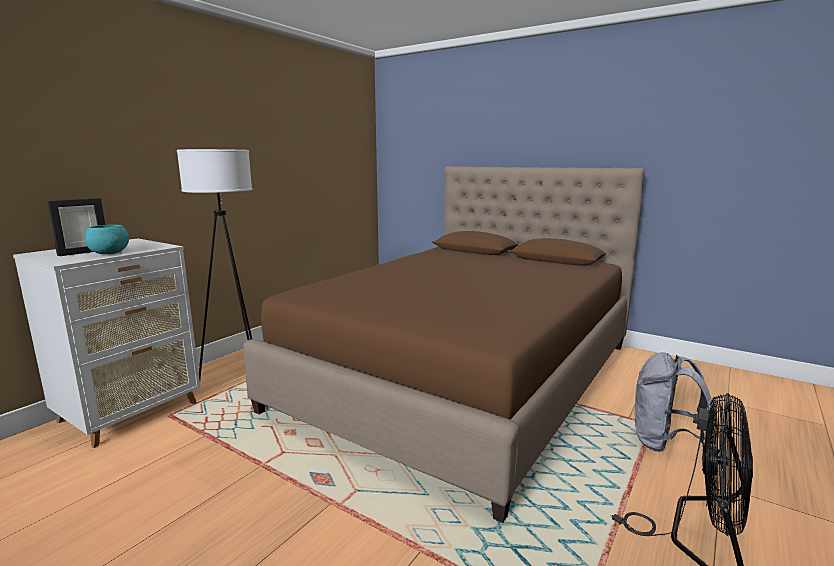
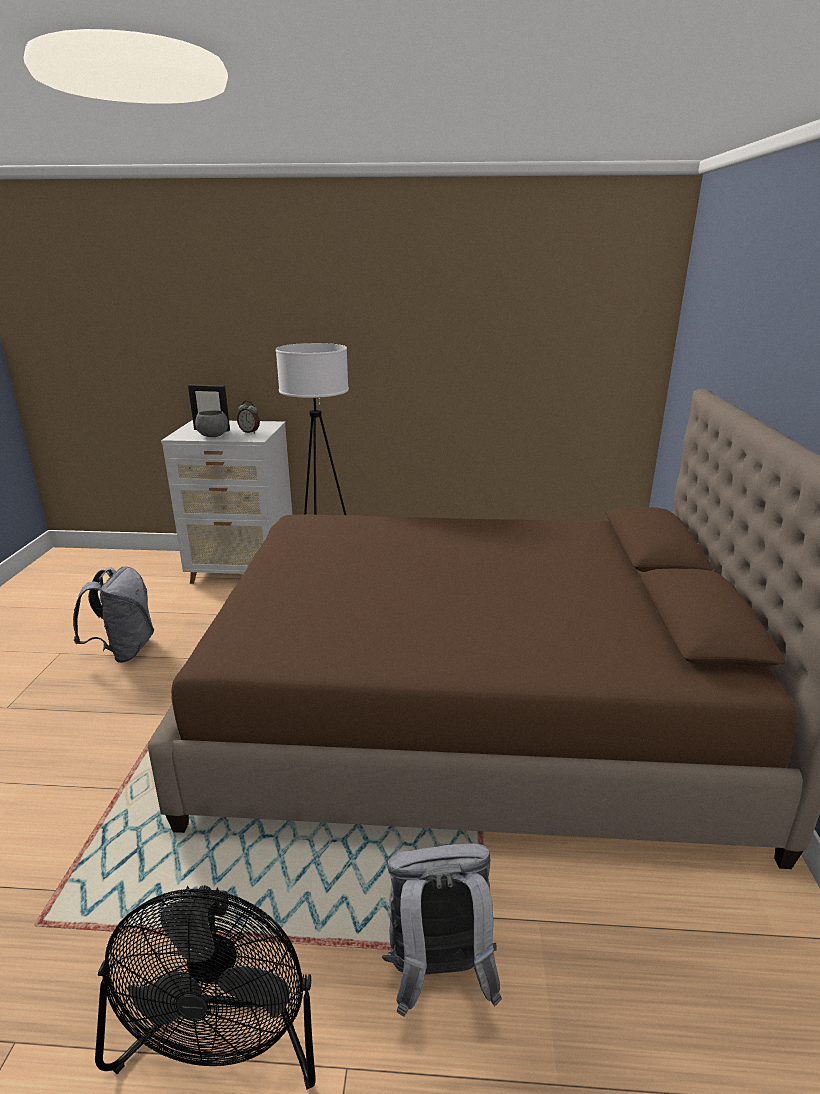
camera: 60 degrees right, 10 degrees up
turquoise bowl [85,225,129,254] -> grey bowl [195,410,228,437]
none -> grey backpack [73,567,154,663]
none -> alarm clock [237,400,260,434]

